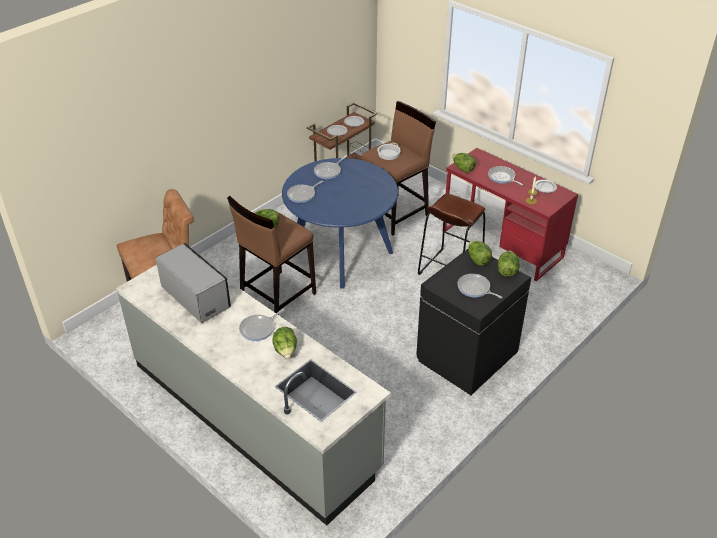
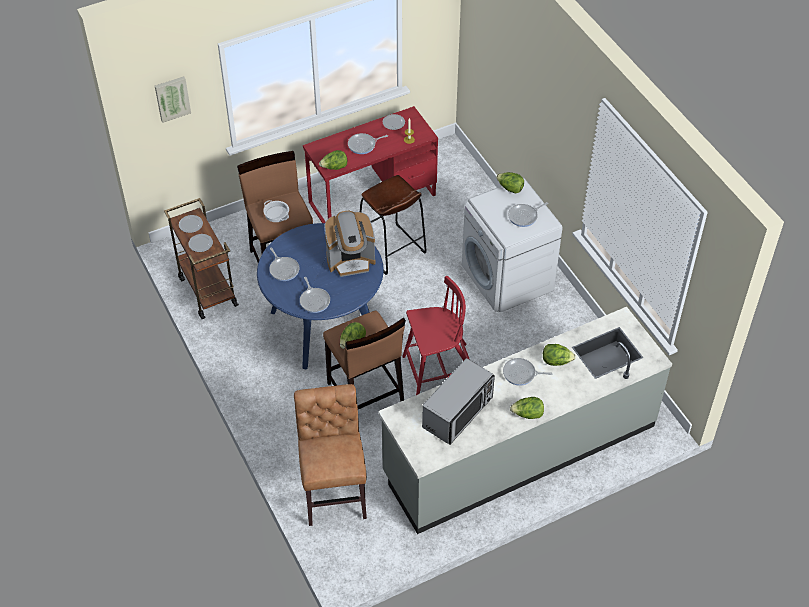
camera: 70 degrees left, 10 degrees up
microwave [156,243,231,323] -> microwave turned 150 degrees clockwise [422,358,495,445]
frying pan [239,309,285,341] -> frying pan turned 120 degrees clockwise [503,358,552,386]
black washing machine [416,249,531,395] -> white washing machine [462,178,563,312]
lettuce [468,240,492,266] -> lettuce moved to [510,397,544,419]
none -> picture [155,76,191,123]
none -> coffee machine [324,211,375,277]
none -> red chair [402,276,470,395]

